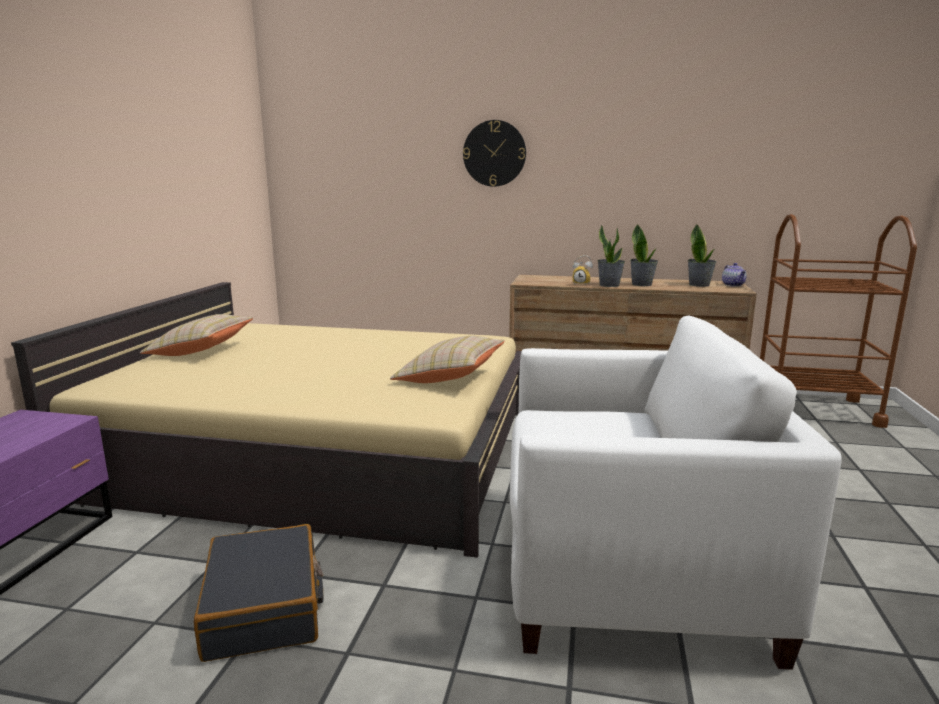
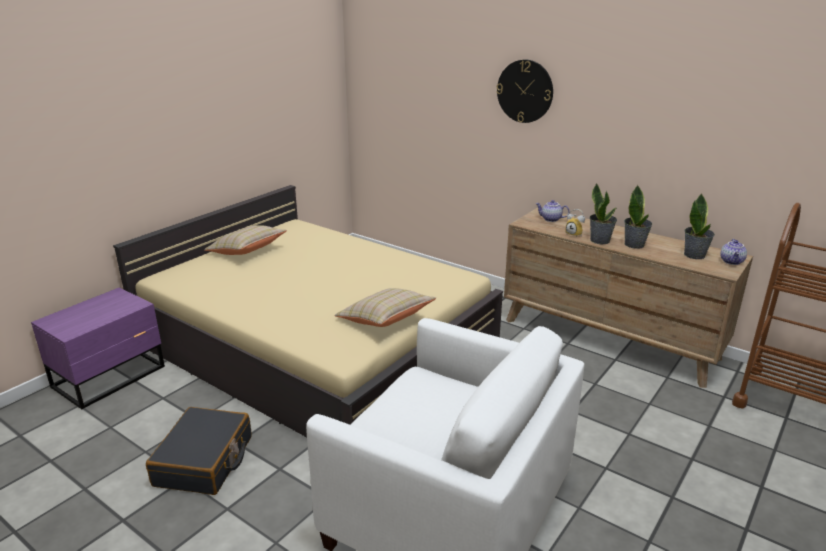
camera: 25 degrees right, 10 degrees up
none -> teapot [536,200,570,222]

